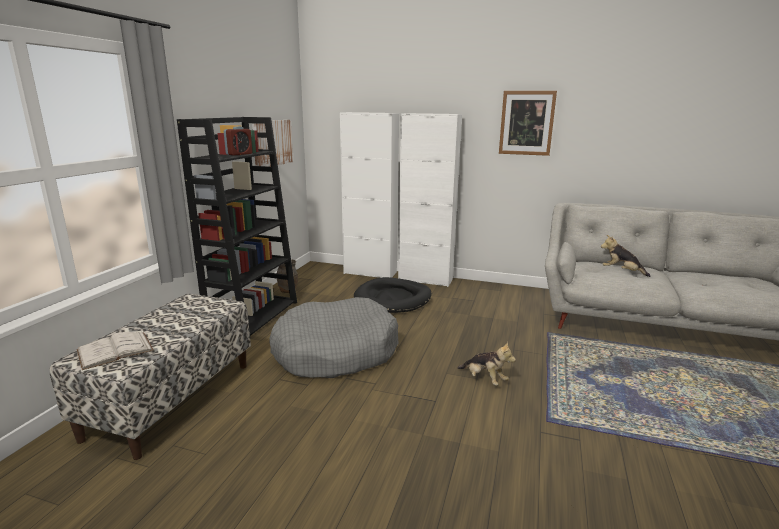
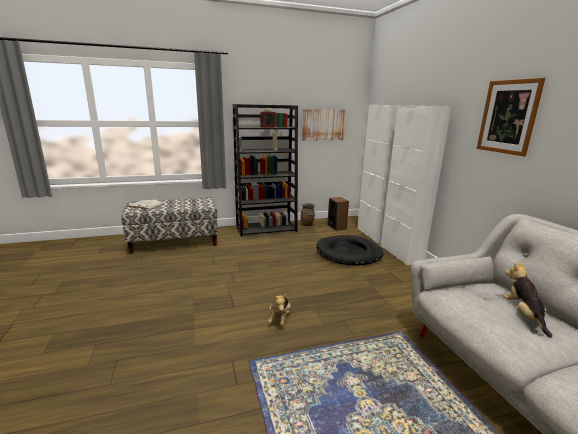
camera: 55 degrees right, 0 degrees up
grey dog bed [270,297,399,378] -> none
none -> speaker [327,197,349,231]

